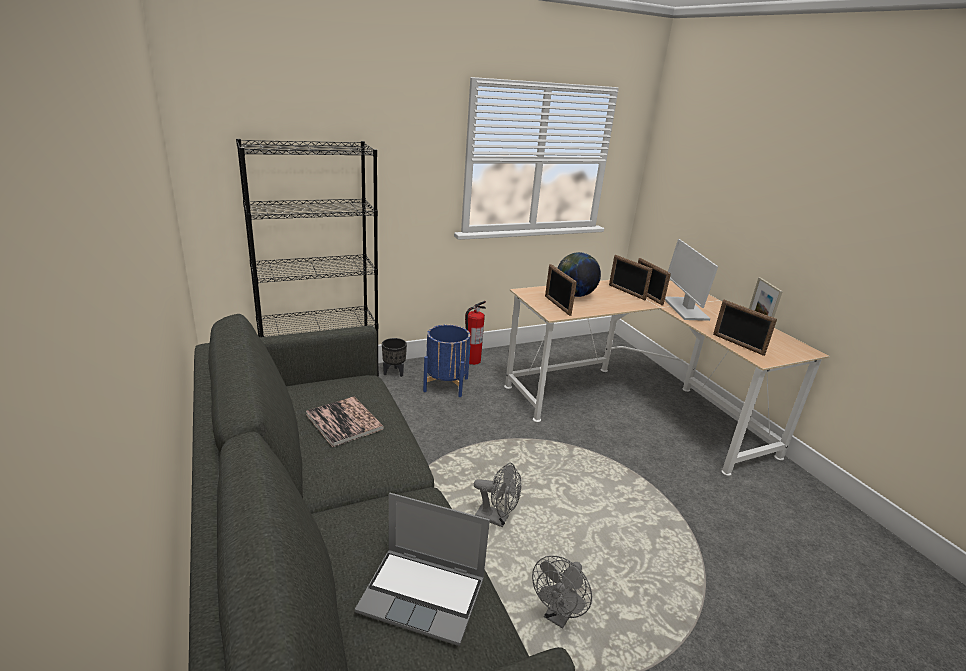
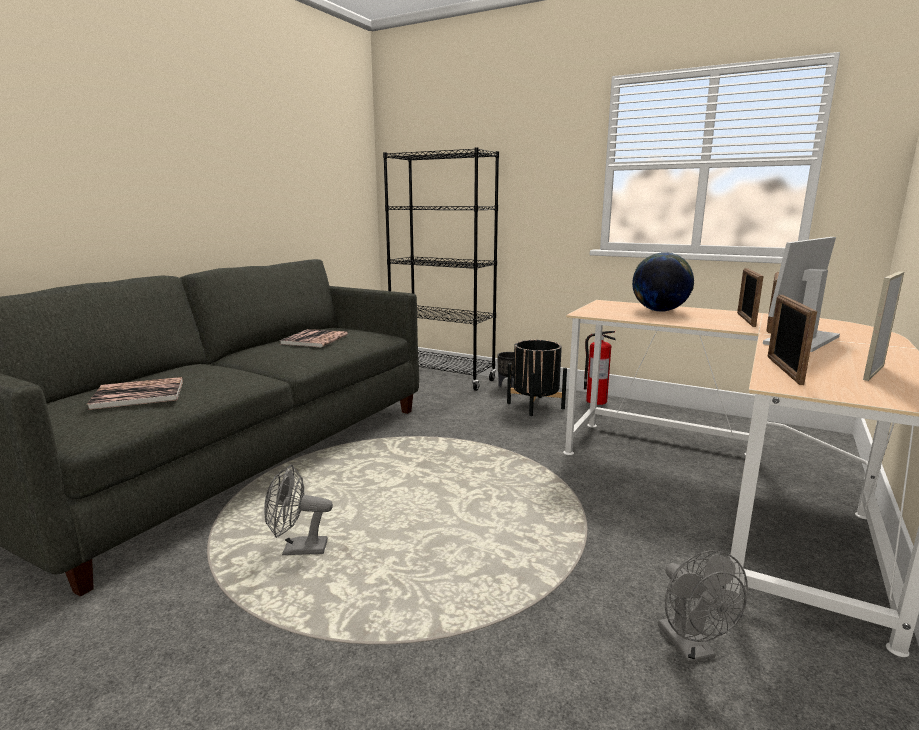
camera: 55 degrees right, 10 degrees down
laptop [355,493,490,646] -> book [87,377,183,410]
blue planter [423,324,470,397] -> black planter [507,340,567,416]
grey fan [474,463,522,527] -> grey fan moved to [658,550,748,663]
picture frame [545,264,577,316] -> none

